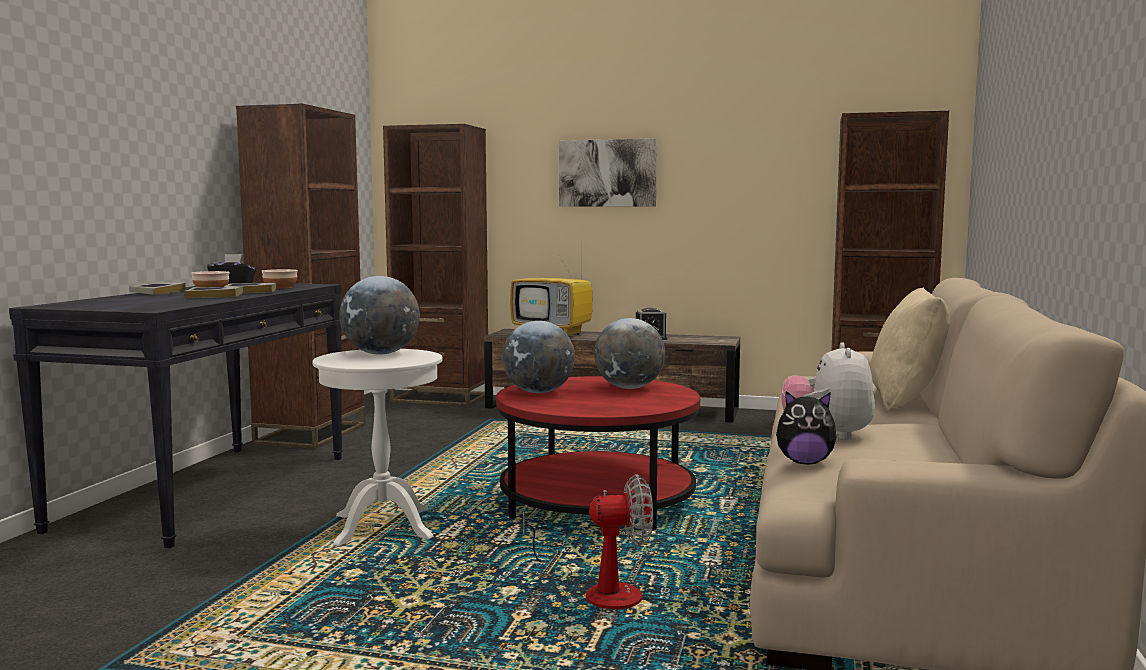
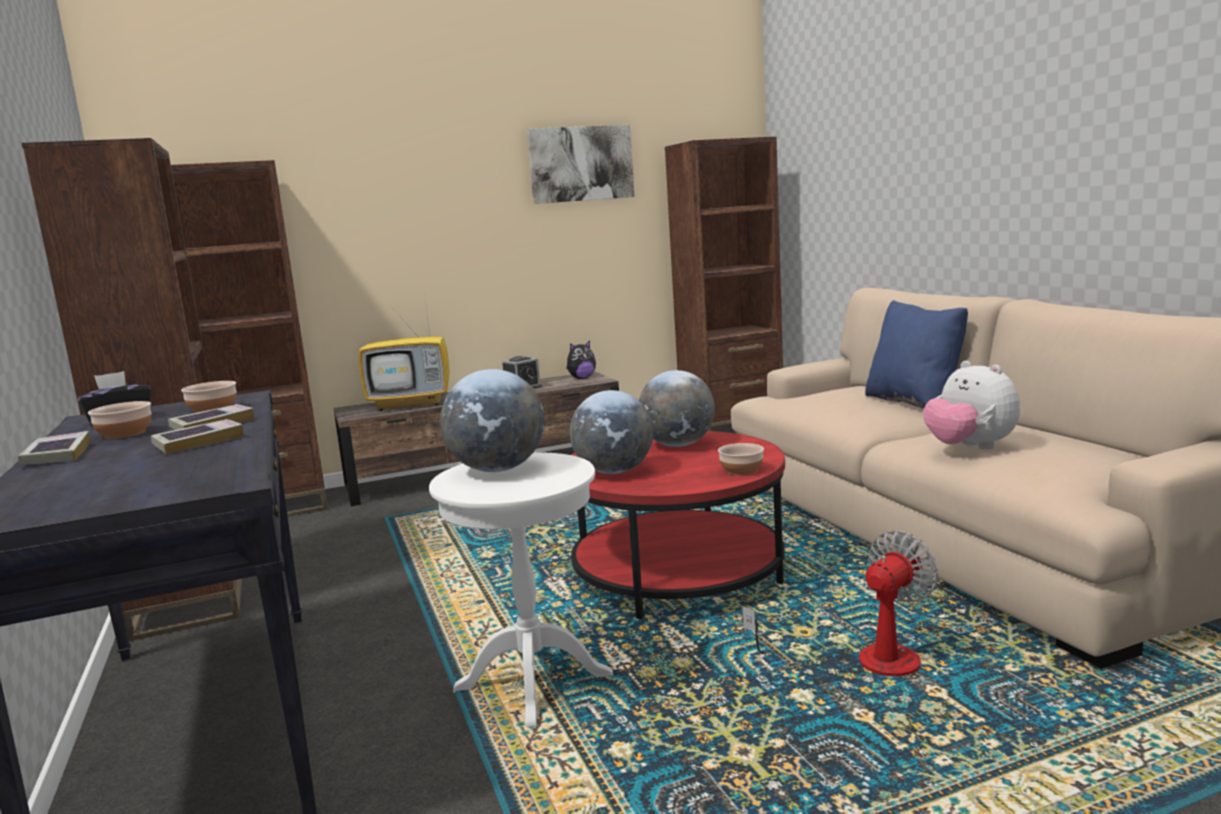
camera: 35 degrees left, 5 degrees up
picture [559,139,657,207] -> picture moved to [527,125,635,204]
plush toy [776,391,839,464] -> plush toy moved to [566,340,596,379]
beige pillow [871,288,950,410] -> blue pillow [865,300,968,409]
none -> bowl [718,443,764,475]

